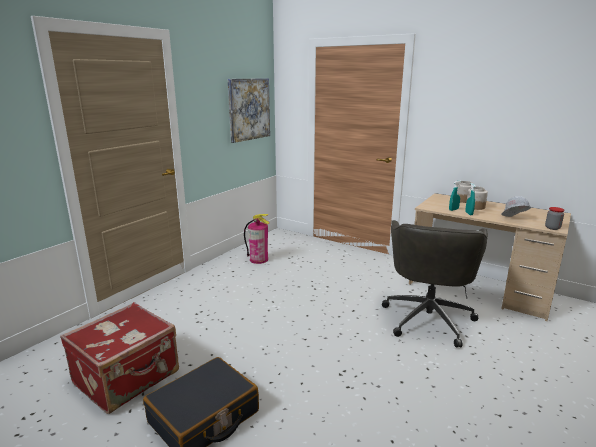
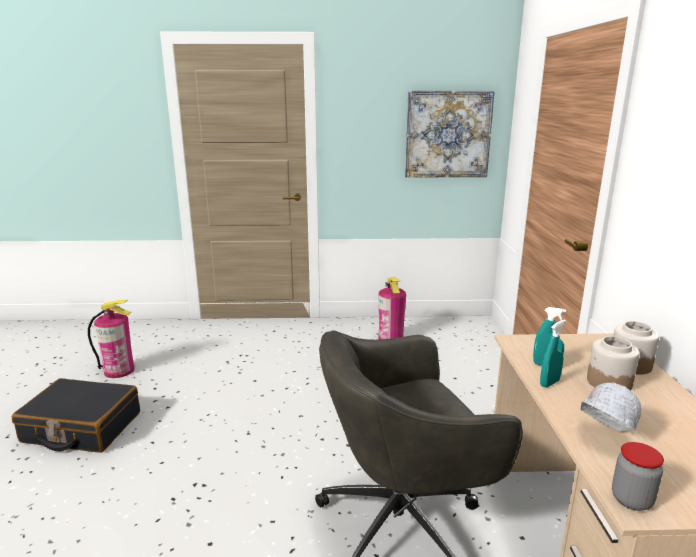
camera: 55 degrees right, 0 degrees up
red suitcase [60,302,179,414] -> fire extinguisher [88,300,135,378]

